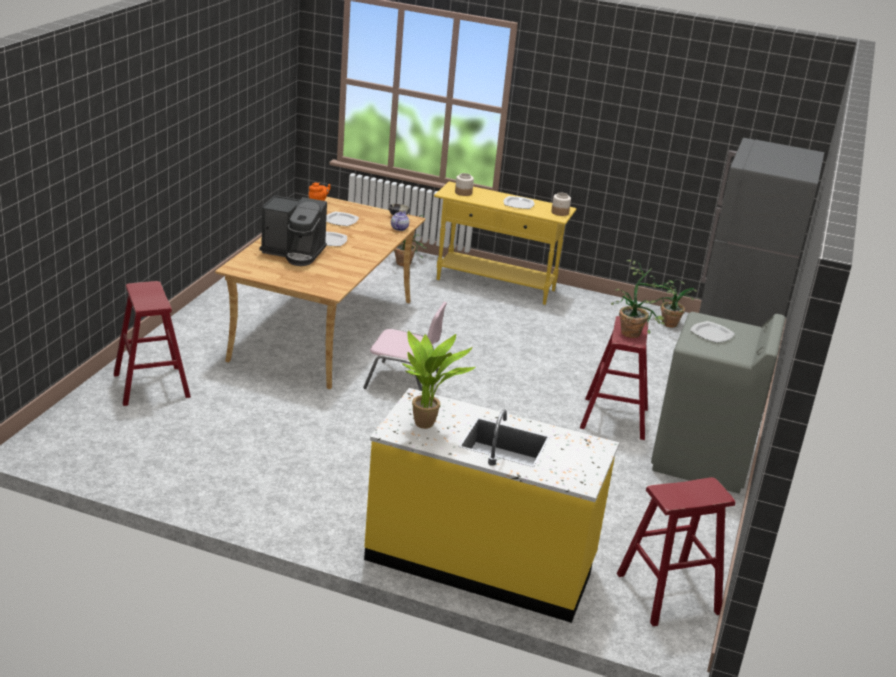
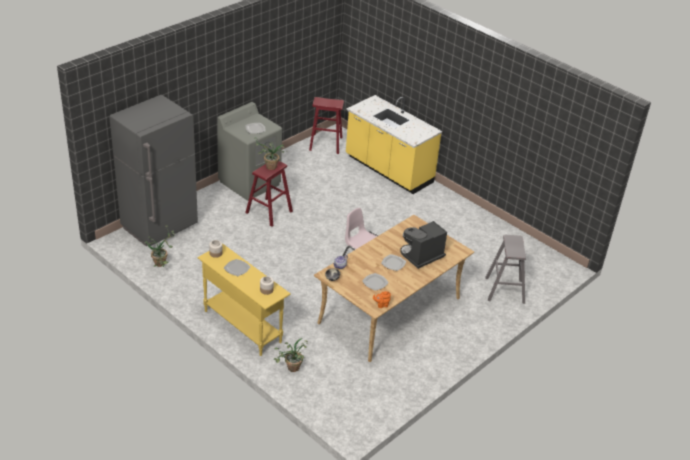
camera: 155 degrees left, 10 degrees up
red stool [114,281,191,406] -> grey stool [485,235,526,304]
coffee machine [260,195,327,266] -> coffee machine turned 75 degrees counterclockwise [400,221,447,269]
potted plant [401,331,475,429] -> none

